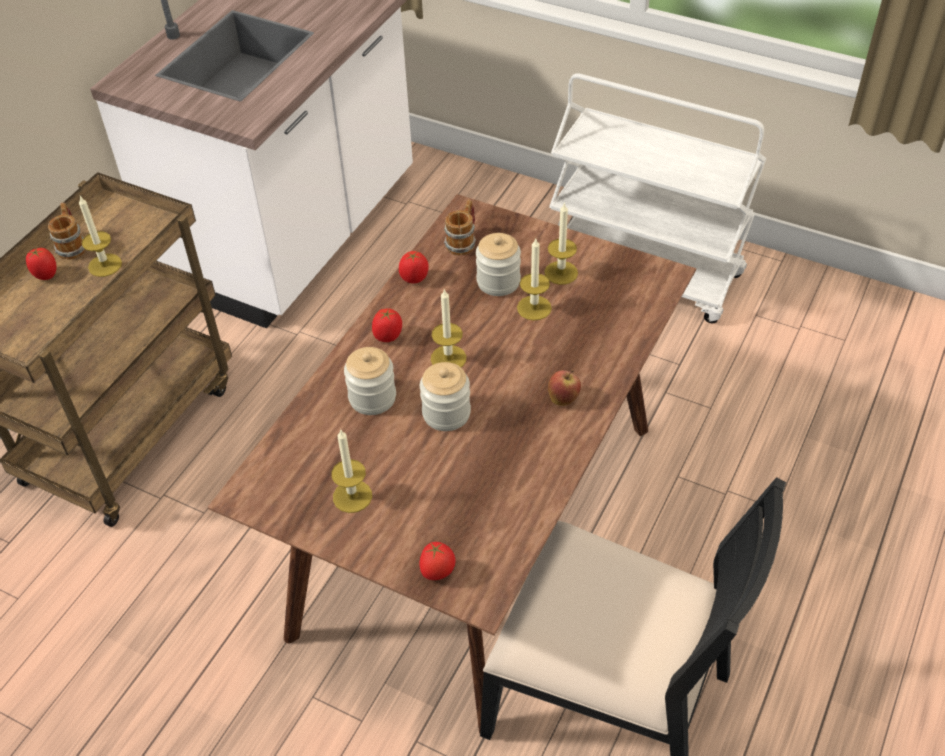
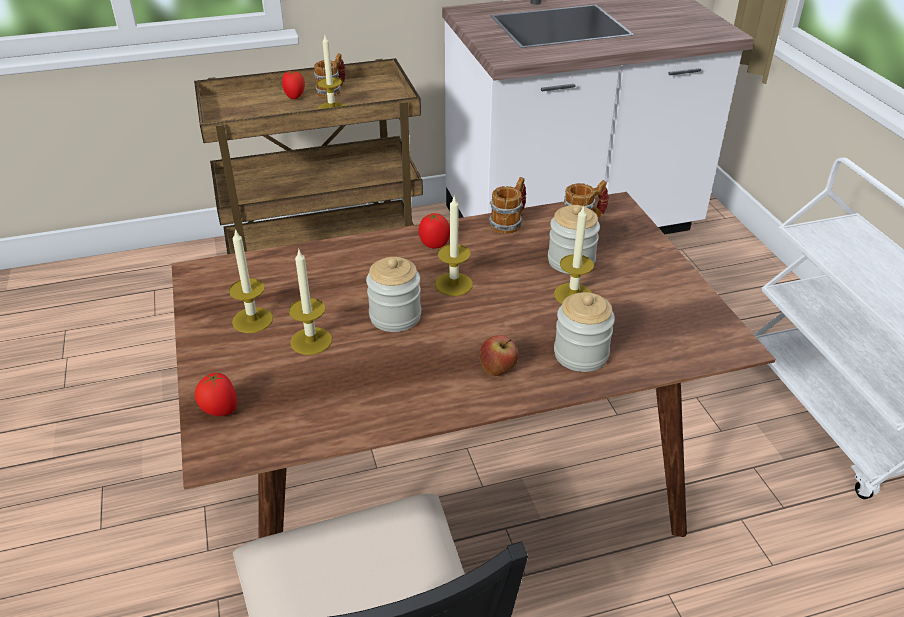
camera: 45 degrees right, 10 degrees down
jar [344,347,396,415] -> jar moved to [554,292,615,372]
tomato [399,251,429,283] -> mug [489,177,526,234]
candle [544,202,578,285] -> candle moved to [289,250,332,355]

